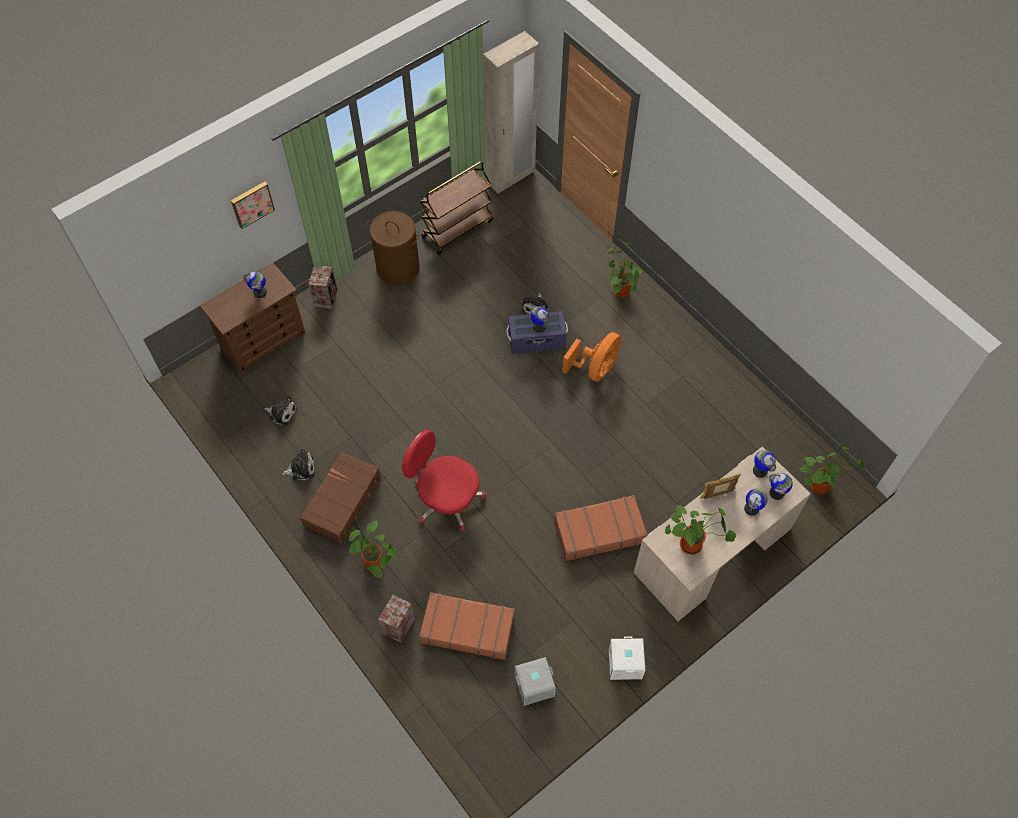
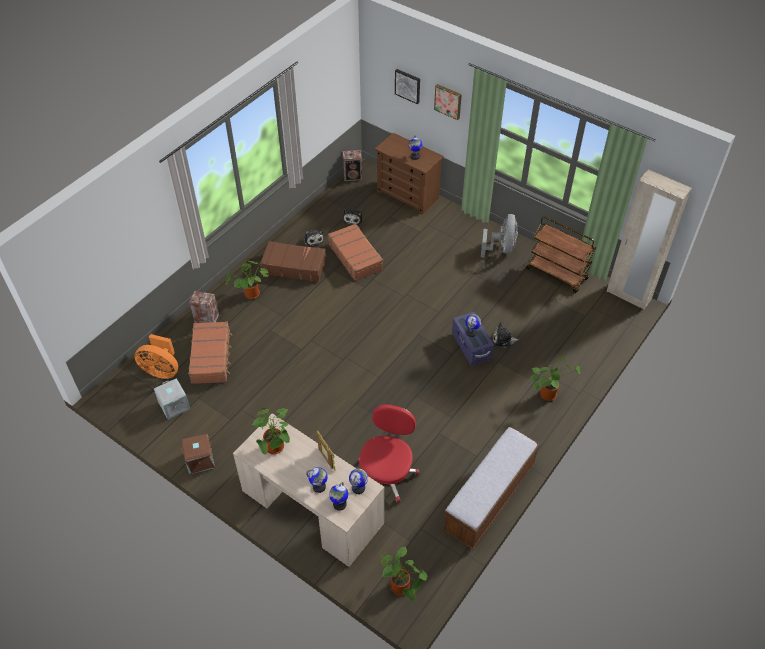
camera: 75 degrees right, 10 degrees down
speaker [308,266,337,309] -> speaker moved to [343,150,362,181]
brown laundry basket [366,211,420,285] -> grey fan [481,214,518,258]
red office chair [402,430,486,533] -> red office chair moved to [358,405,419,503]
brown suitcase [554,495,647,561] -> brown suitcase moved to [328,223,383,281]
orange fan [562,332,621,382] -> orange fan moved to [135,334,178,379]
white storage box [608,636,645,680] -> brown storage box [181,434,215,474]
none -> picture [395,69,420,104]
none -> bench [443,426,540,549]

